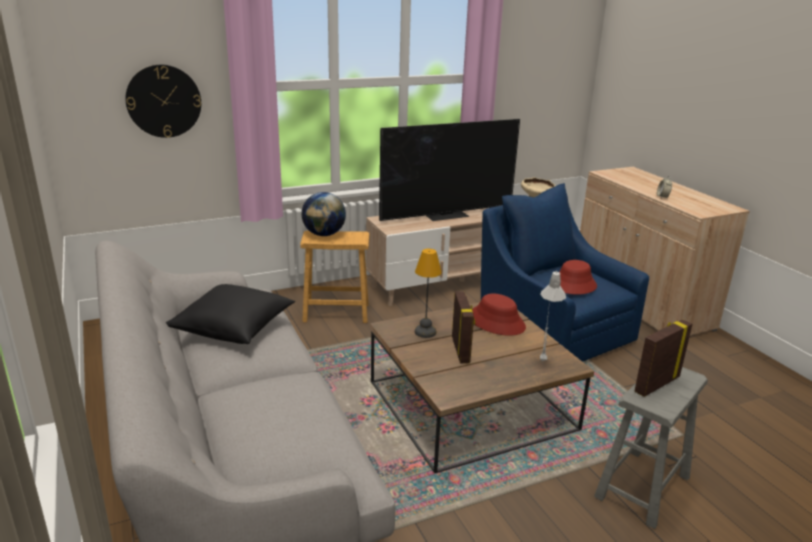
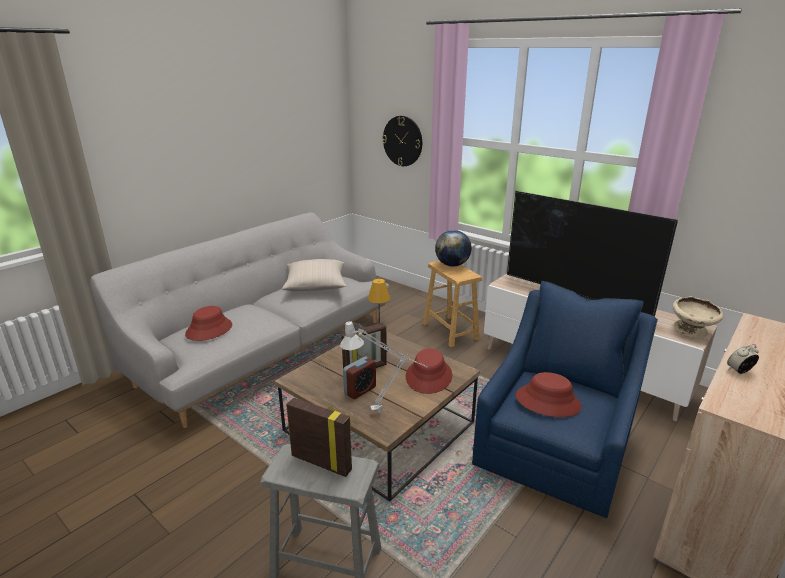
camera: 65 degrees right, 0 degrees up
black pillow [166,284,295,344] -> beige pillow [282,259,346,291]
none -> red hat [185,306,232,341]
none -> alarm clock [343,357,376,399]

